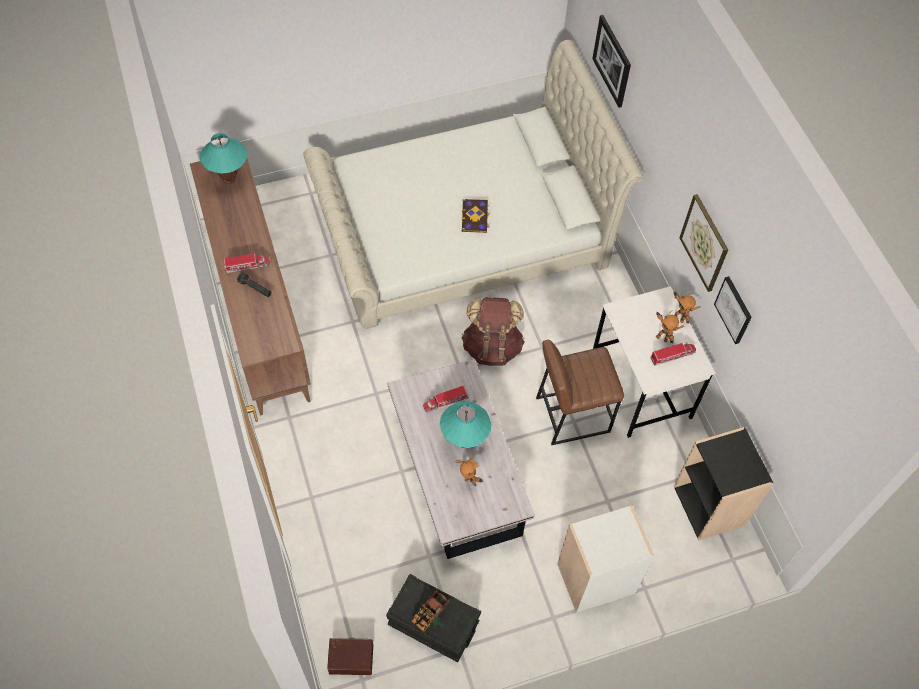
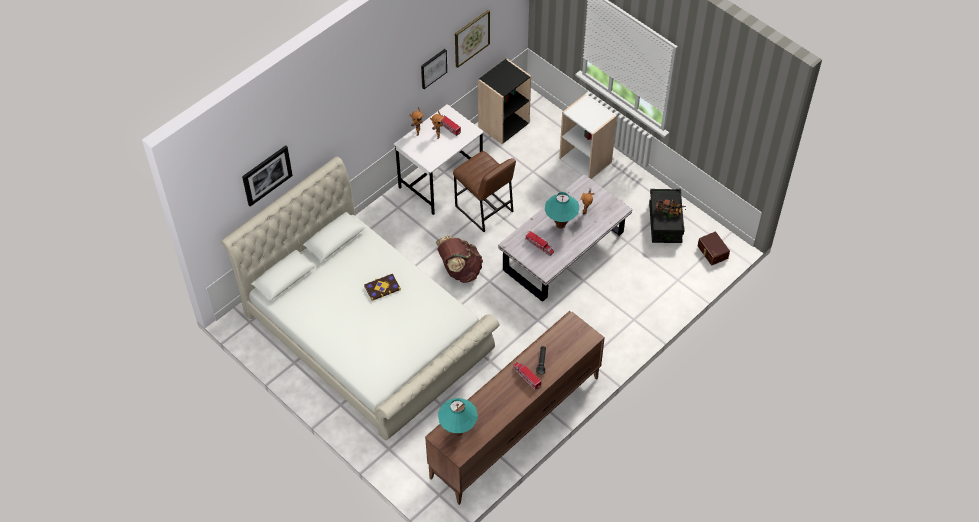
camera: 115 degrees left, 5 degrees down
picture [679,194,728,292] -> picture moved to [455,10,490,68]

